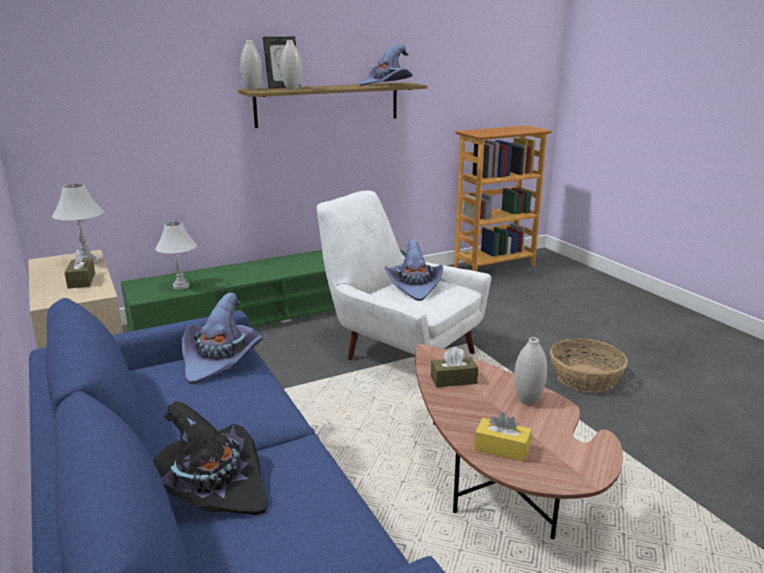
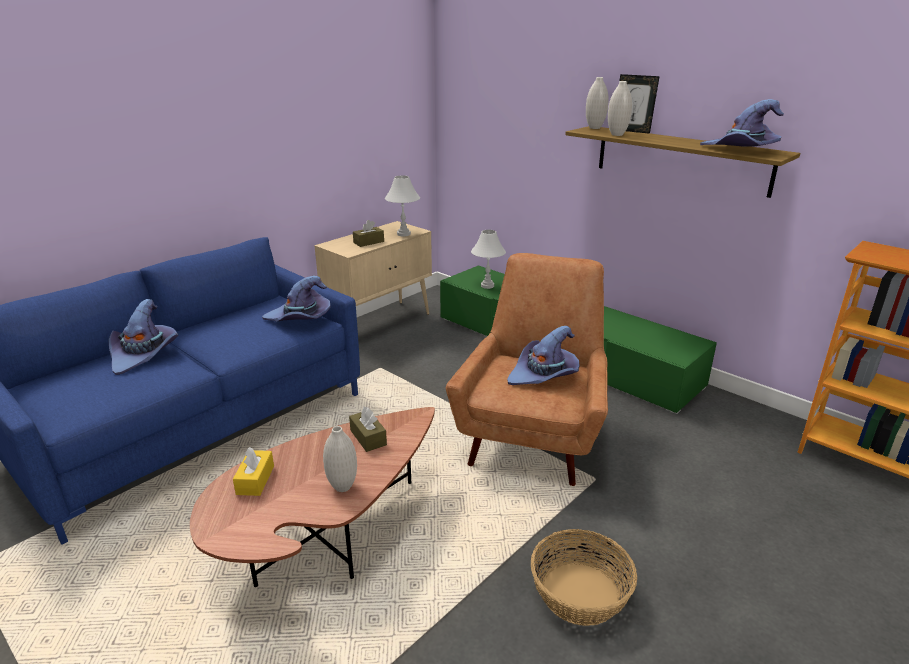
camera: 70 degrees right, 5 degrees up
black hat [153,401,268,515] -> purple hat [108,299,179,375]
white armchair [316,190,491,360] -> brown armchair [446,253,608,486]

